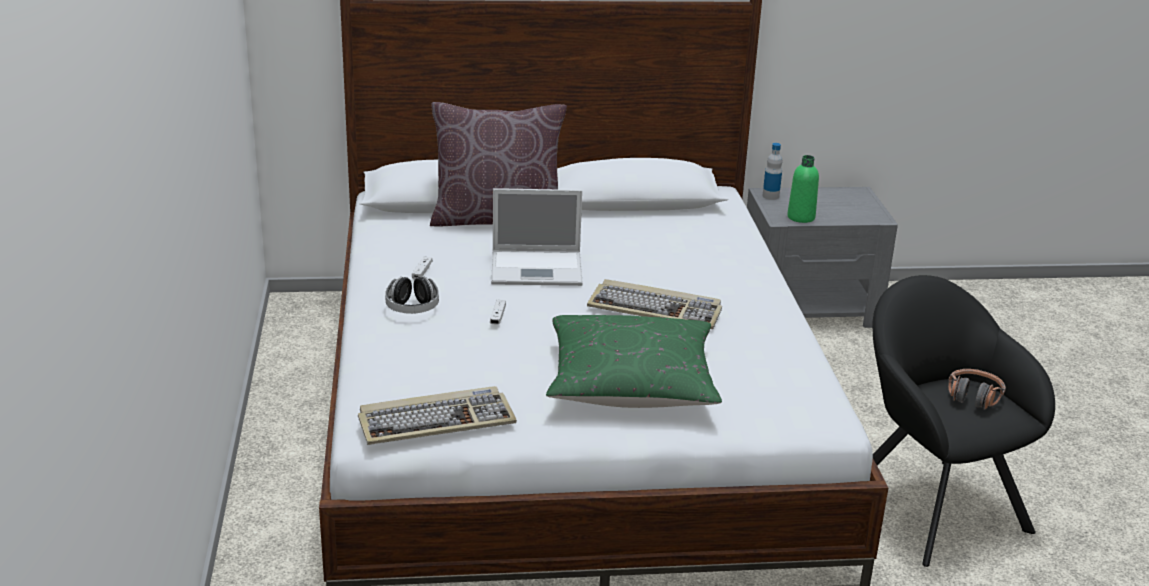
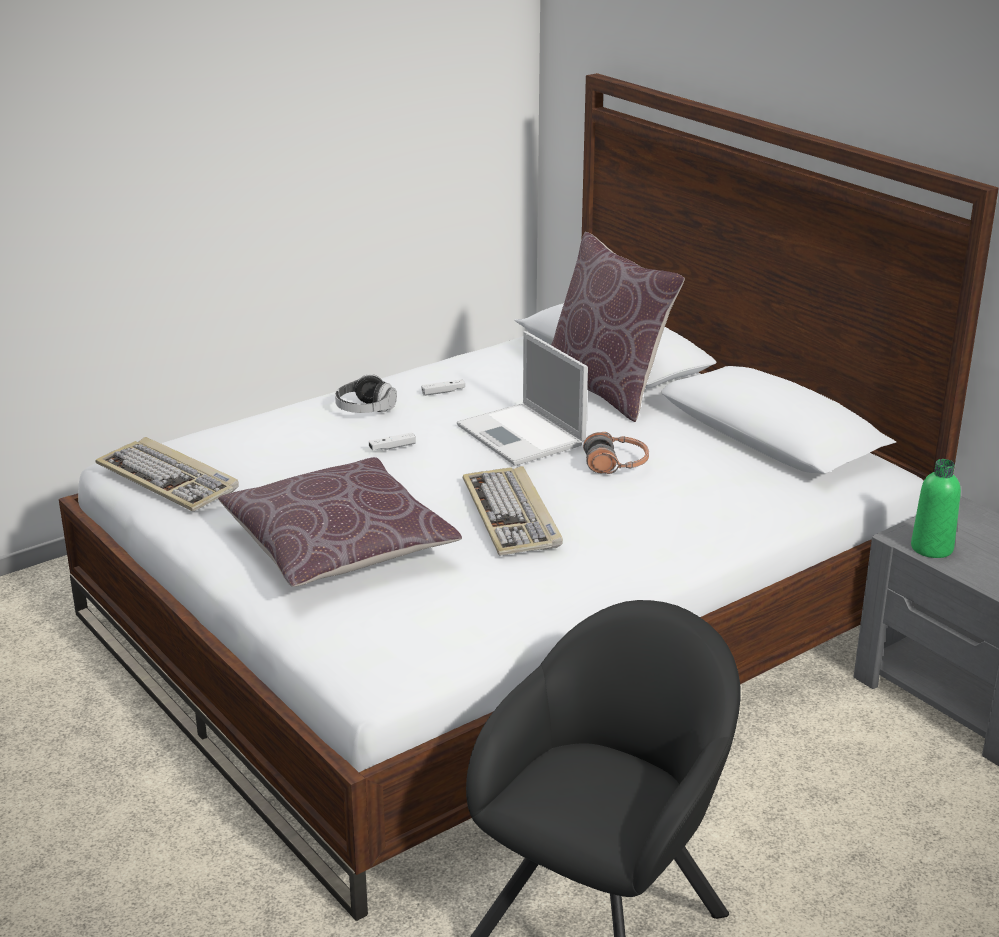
camera: 60 degrees right, 0 degrees up
green pillow [546,315,722,408] -> brown pillow [218,457,462,587]
bottle [763,143,782,200] -> none
headphones [948,369,1006,410] -> headphones moved to [583,432,649,474]

